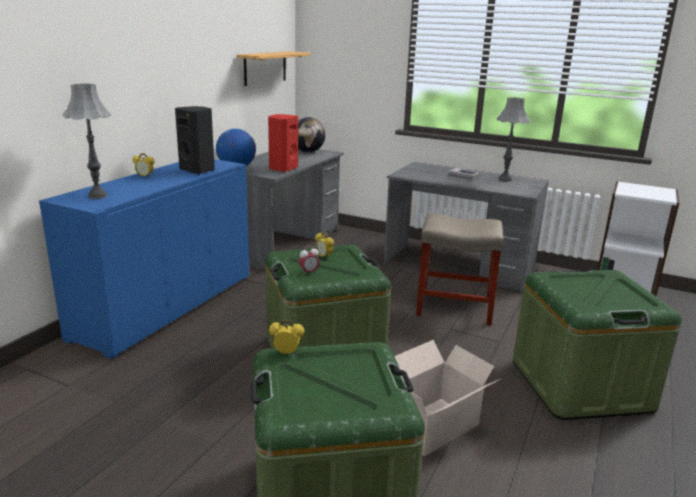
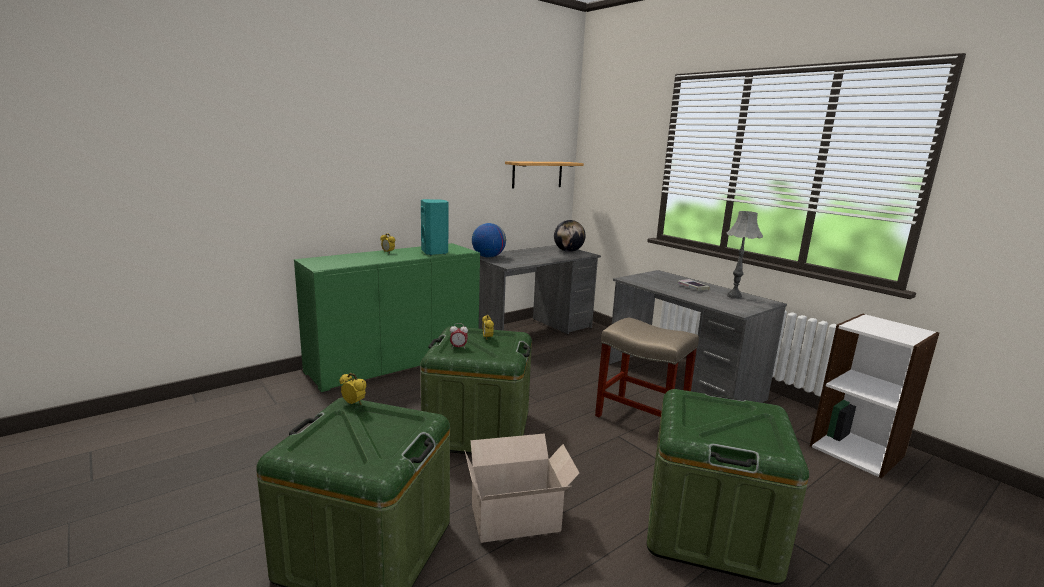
camera: 25 degrees right, 5 degrees down
blue cabinet [39,159,249,359] -> green cabinet [294,243,480,392]
grey table lamp [63,84,111,199] -> none
black speaker [175,106,215,174] -> turquoise speaker [421,199,448,255]
red speaker [268,114,298,172] -> none

